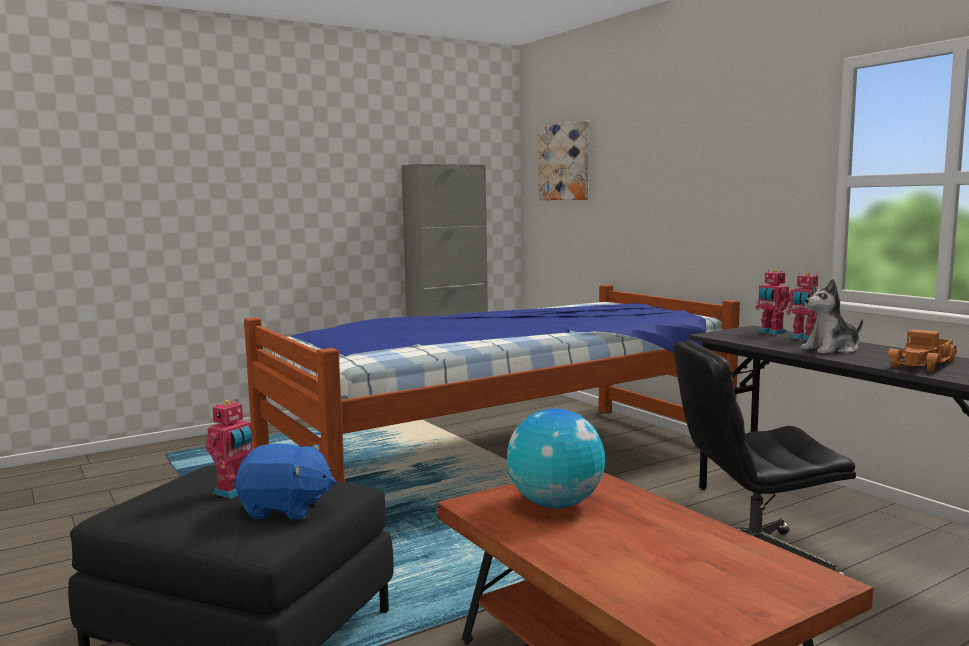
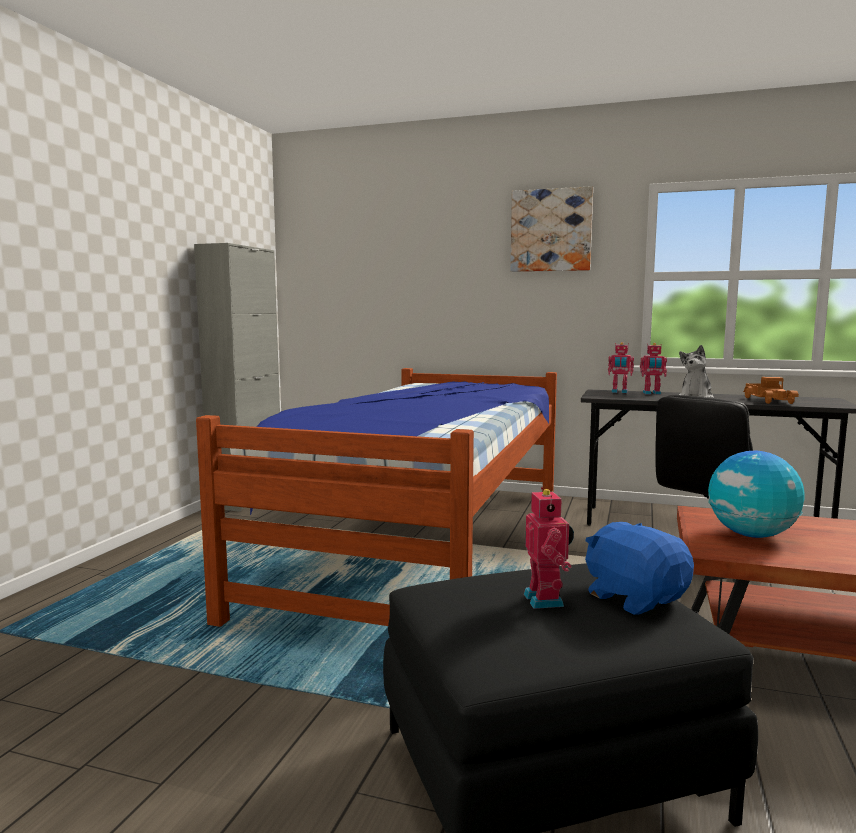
camera: 40 degrees left, 0 degrees up
blue plush toy [235,443,336,520] -> blue plush toy turned 90 degrees counterclockwise [585,522,694,615]
picture [538,120,589,200] -> picture moved to [510,186,593,272]

